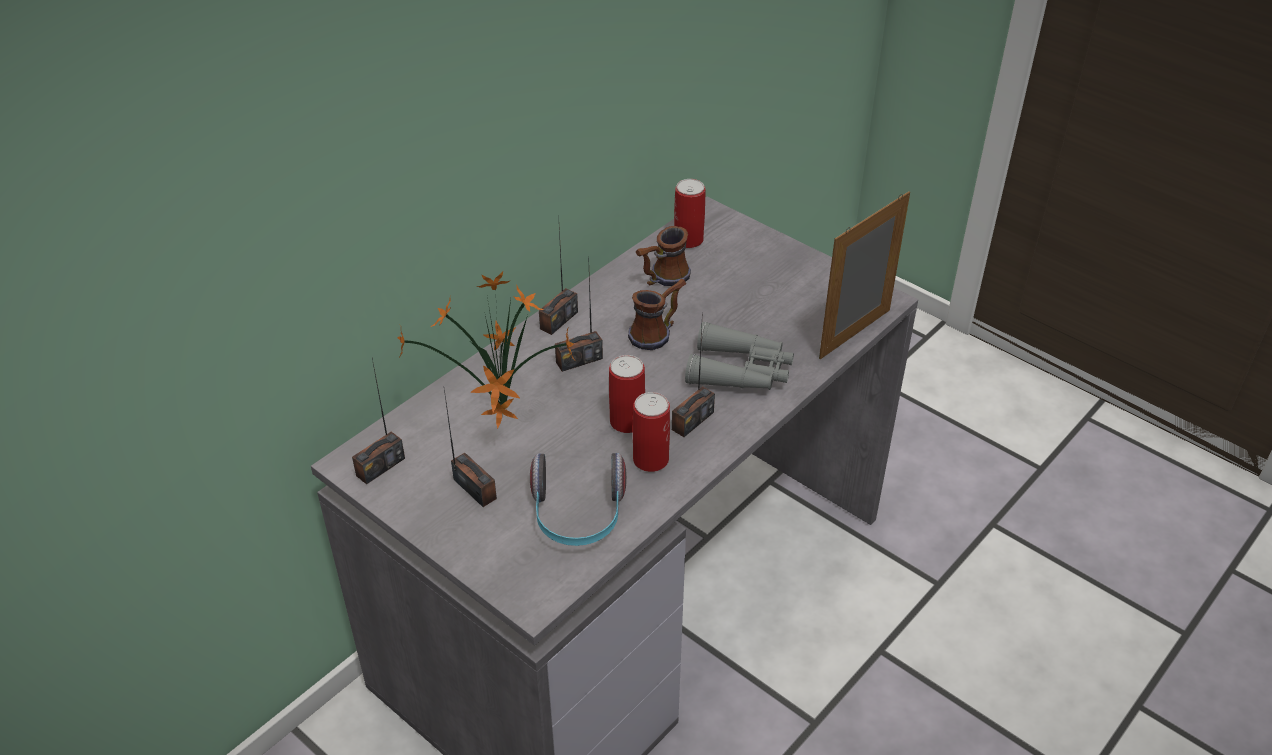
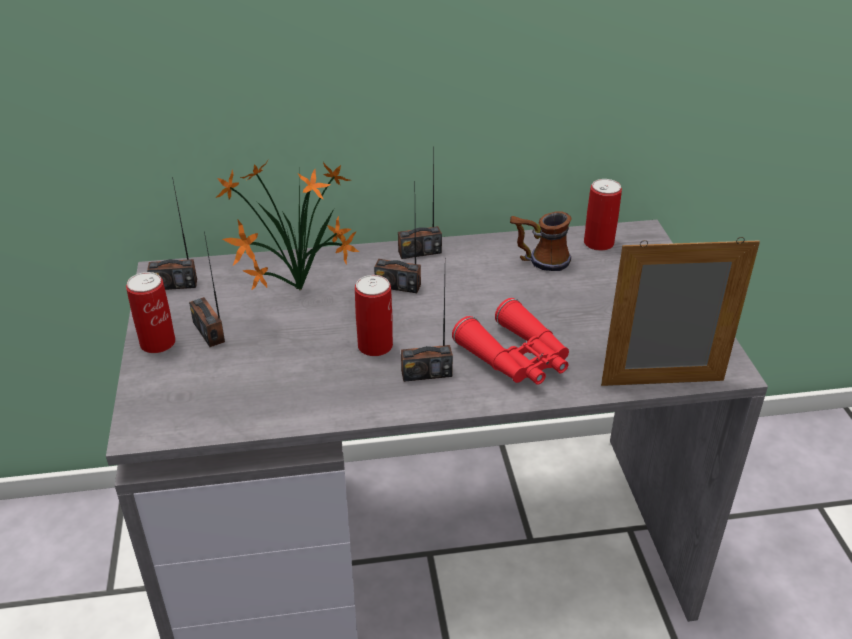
camera: 40 degrees right, 5 degrees down
radio [444,389,497,507] -> radio turned 150 degrees clockwise [189,232,225,347]
headphones [530,453,627,546] -> none
mug [628,279,686,350] -> none
can [633,392,670,472] -> can moved to [126,272,176,353]
grey binoculars [685,322,794,390] -> red binoculars [452,298,569,385]

